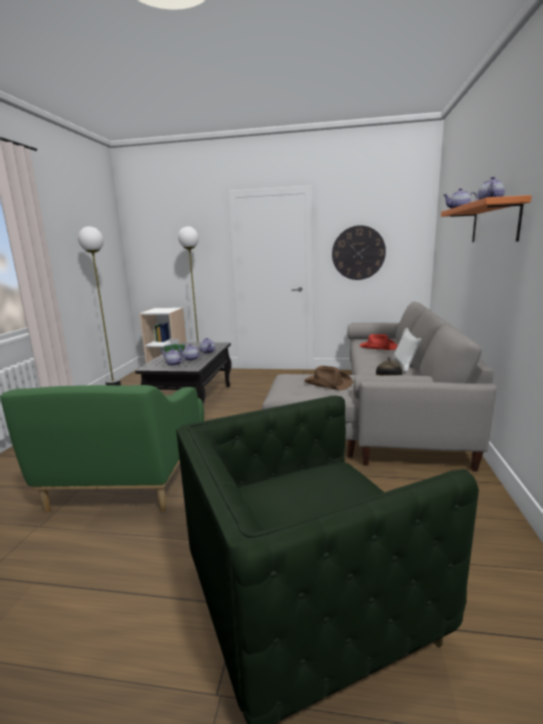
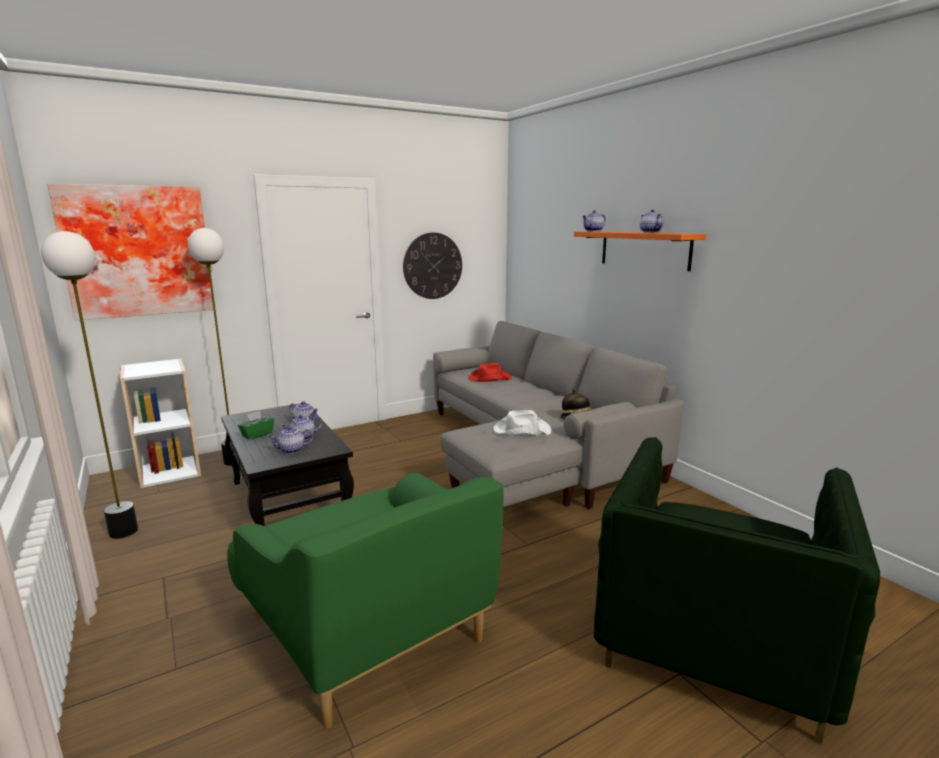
camera: 40 degrees left, 0 degrees up
brown hat [304,366,353,390] -> white hat [493,410,551,436]
white pillow [393,328,422,372] -> none
none -> picture [47,183,213,320]

